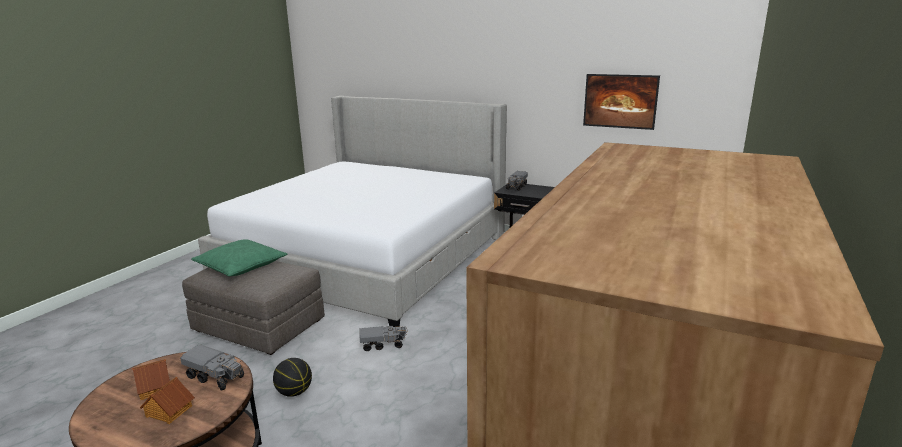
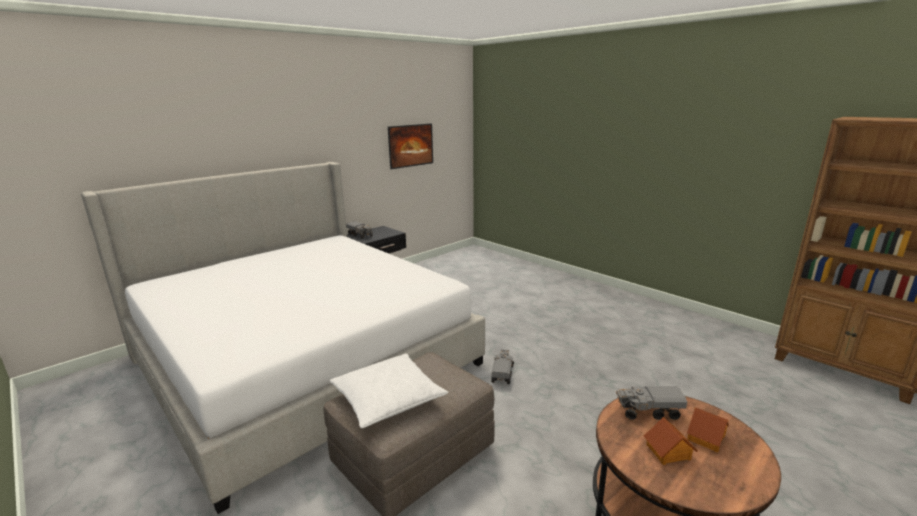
camera: 70 degrees left, 0 degrees up
toy truck [180,345,244,390] -> toy truck turned 135 degrees counterclockwise [616,386,687,420]
green pillow [191,239,287,276] -> white pillow [330,353,448,428]
basketball [273,358,312,397] -> none

